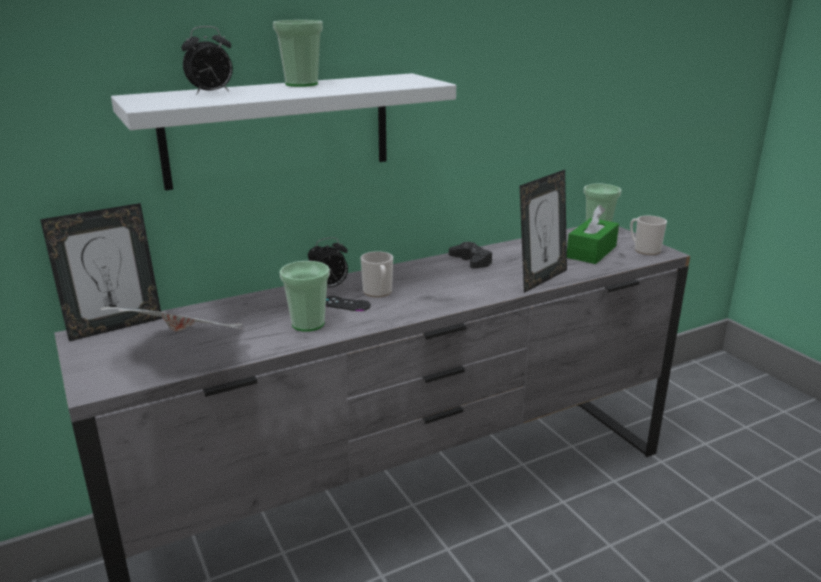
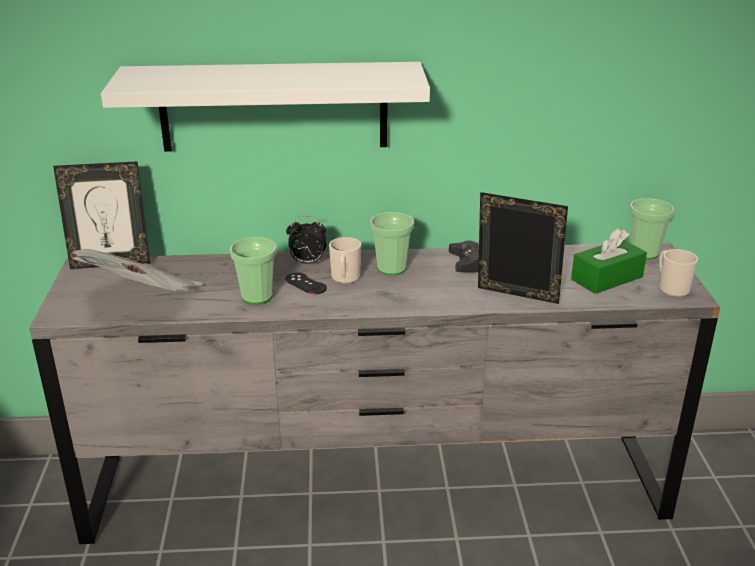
camera: 25 degrees right, 5 degrees up
alarm clock [182,26,233,95] -> none
cup [273,20,323,87] -> cup moved to [371,212,414,275]
picture frame [520,170,567,293] -> picture frame turned 135 degrees counterclockwise [478,192,568,304]

